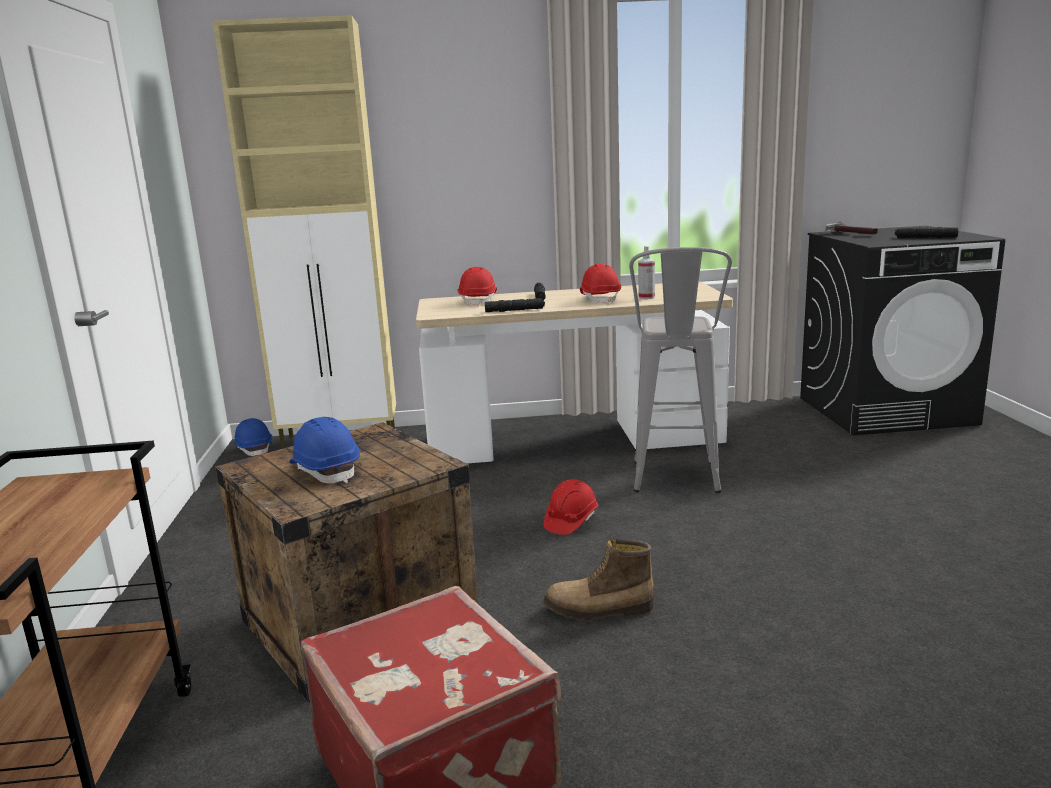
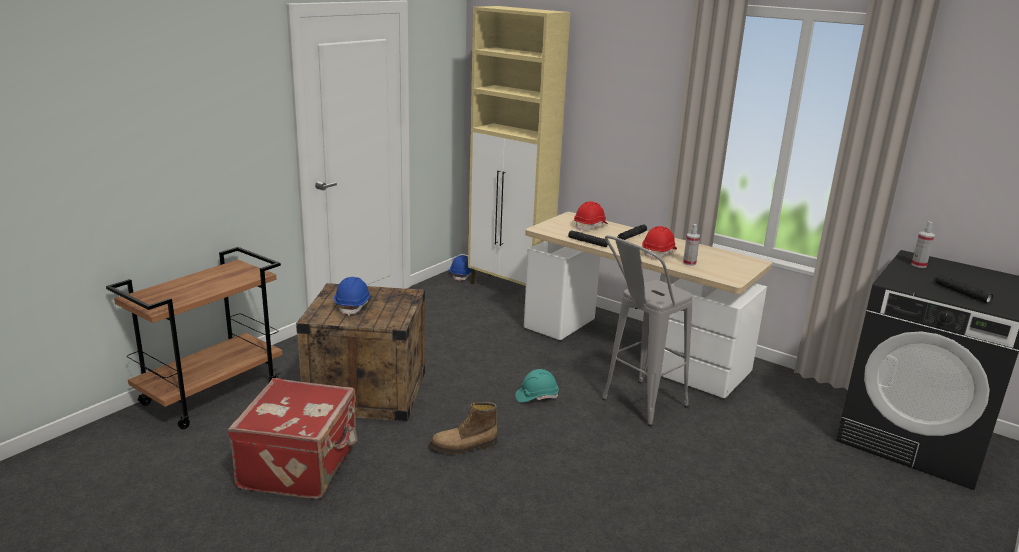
camera: 40 degrees right, 5 degrees up
boot [543,538,654,621] -> boot turned 60 degrees counterclockwise [430,402,497,454]
red hard hat [544,479,598,535] -> turquoise hard hat [515,369,559,403]
hammer [825,222,878,235] -> spray bottle [911,222,935,268]

